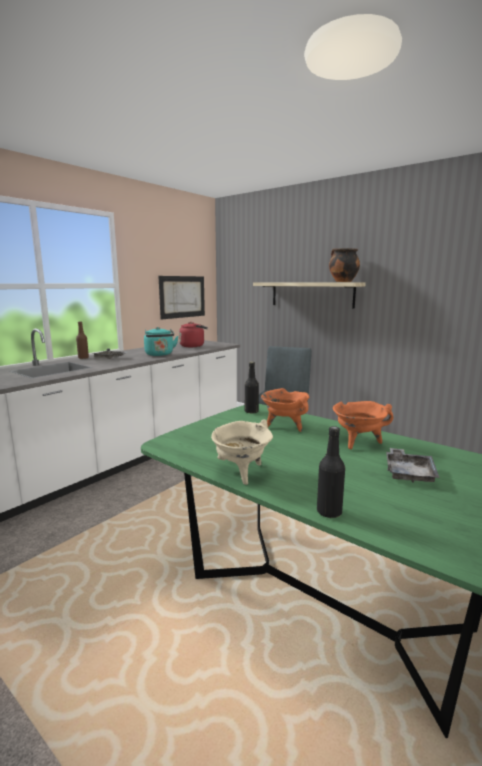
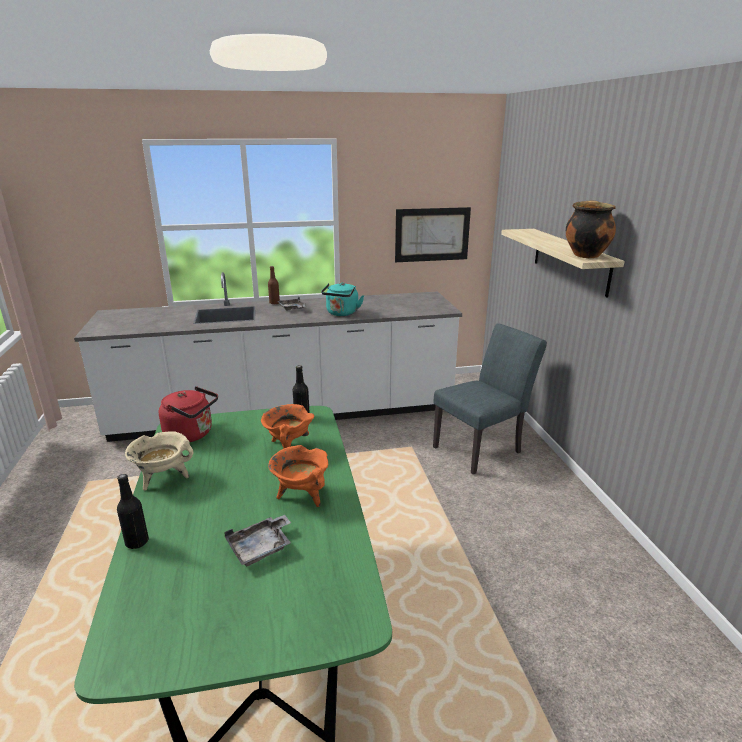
camera: 40 degrees right, 10 degrees up
red kettle [179,322,208,347] -> red kettle moved to [159,386,218,442]

